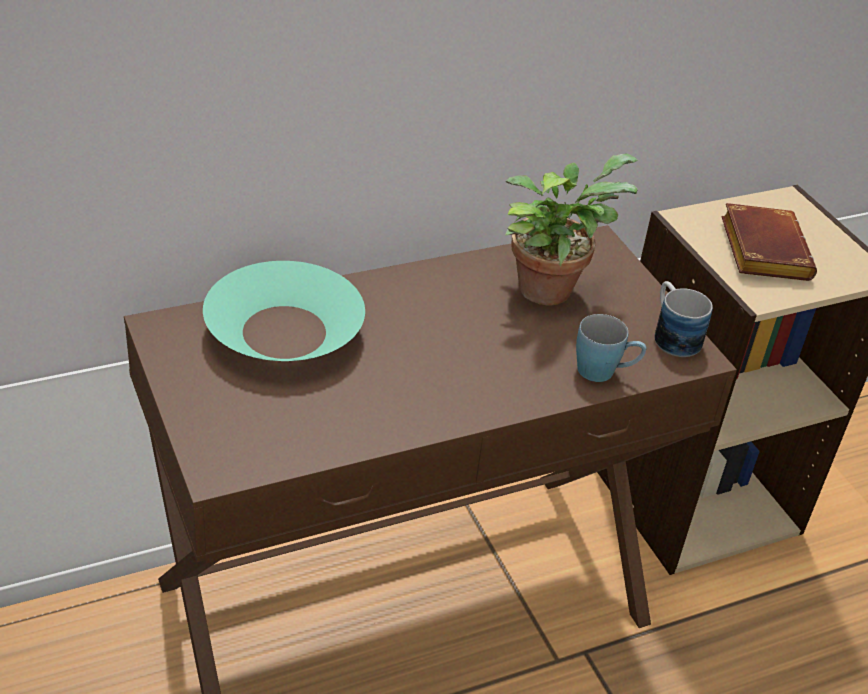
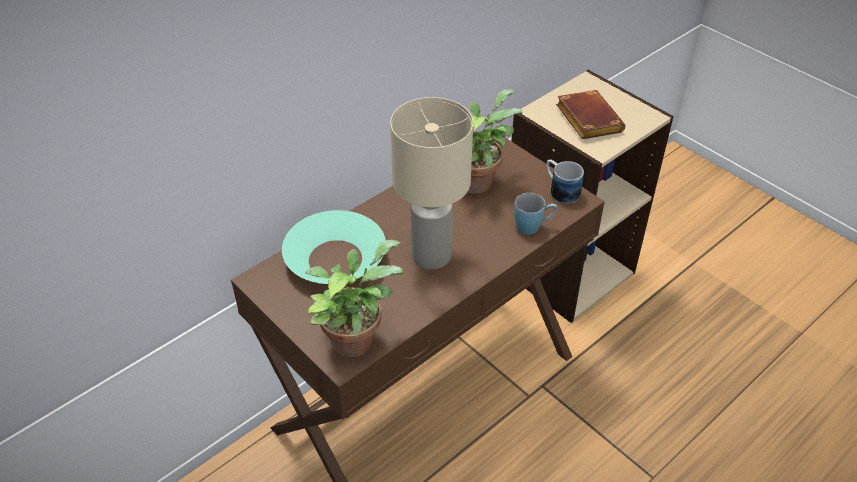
camera: 15 degrees left, 5 degrees up
none -> potted plant [305,240,403,357]
none -> beige table lamp [390,97,473,270]

